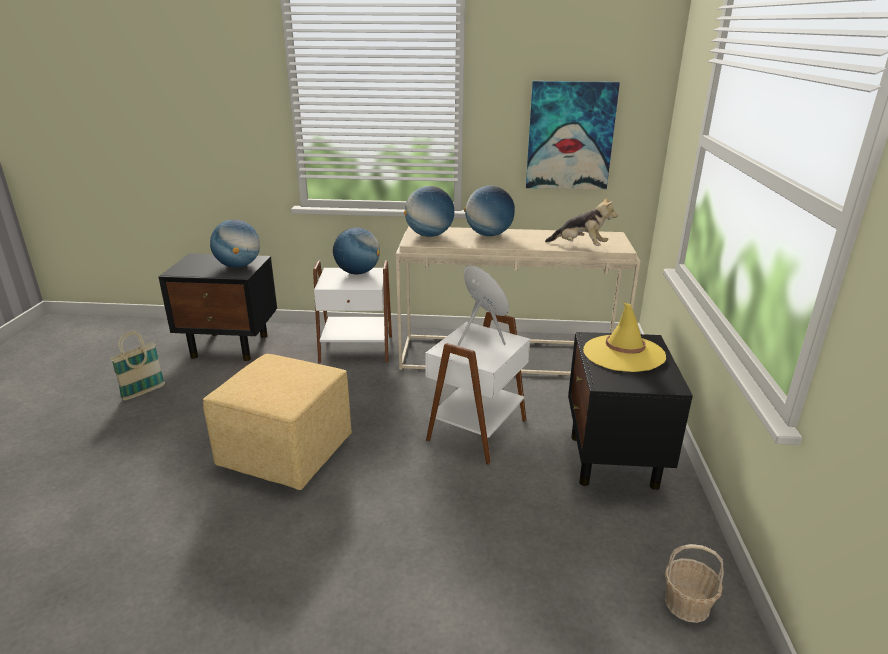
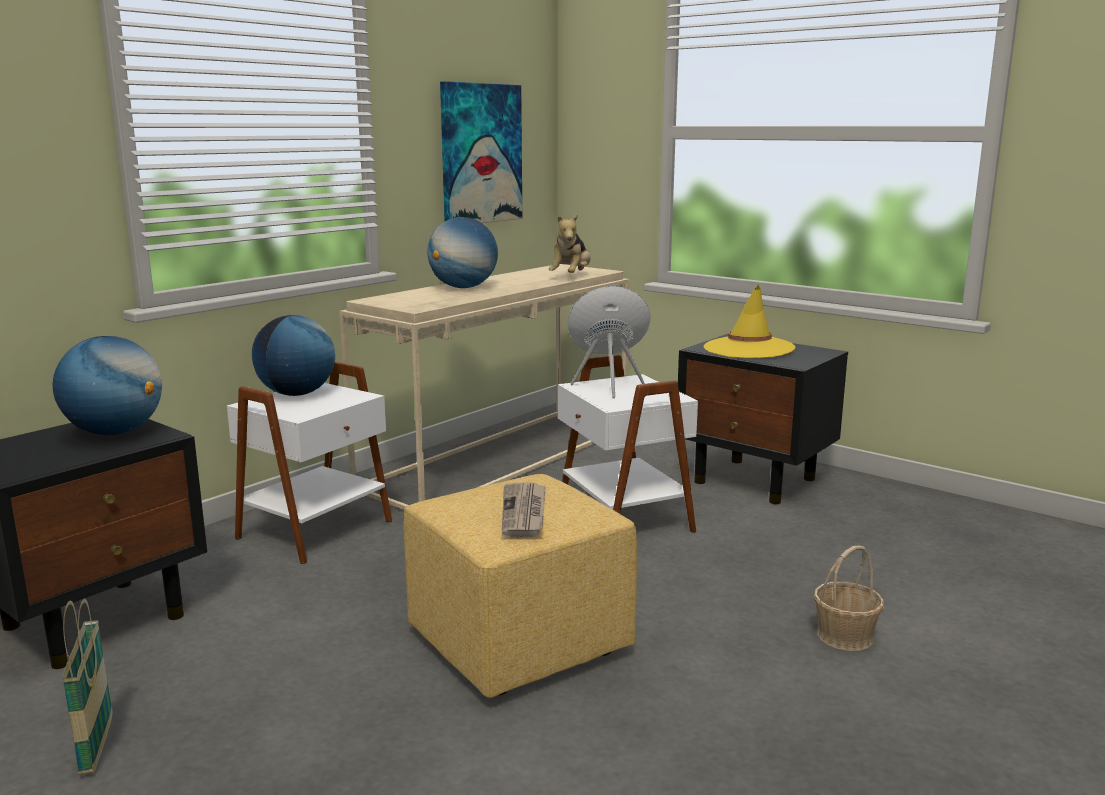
camera: 55 degrees left, 10 degrees down
globe [404,186,454,237] -> none
plush toy [545,196,618,246] -> plush toy turned 135 degrees clockwise [549,213,590,273]
basket [665,544,724,623] -> basket moved to [814,546,884,651]
none -> newspaper [502,483,546,538]

